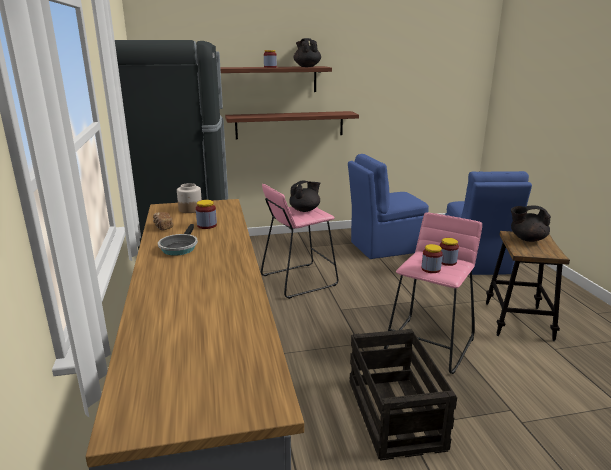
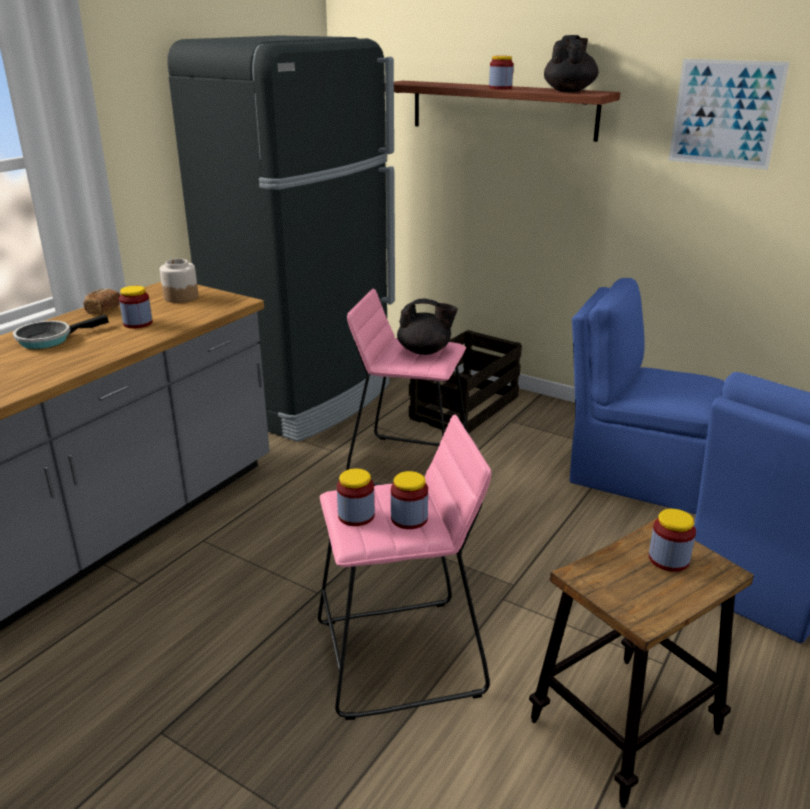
camera: 45 degrees right, 5 degrees up
shelf [225,111,359,139] -> none
crate [349,329,457,461] -> crate moved to [409,330,522,434]
black teapot [511,205,551,242] -> jar [649,509,696,572]
none -> picture [668,59,790,170]

